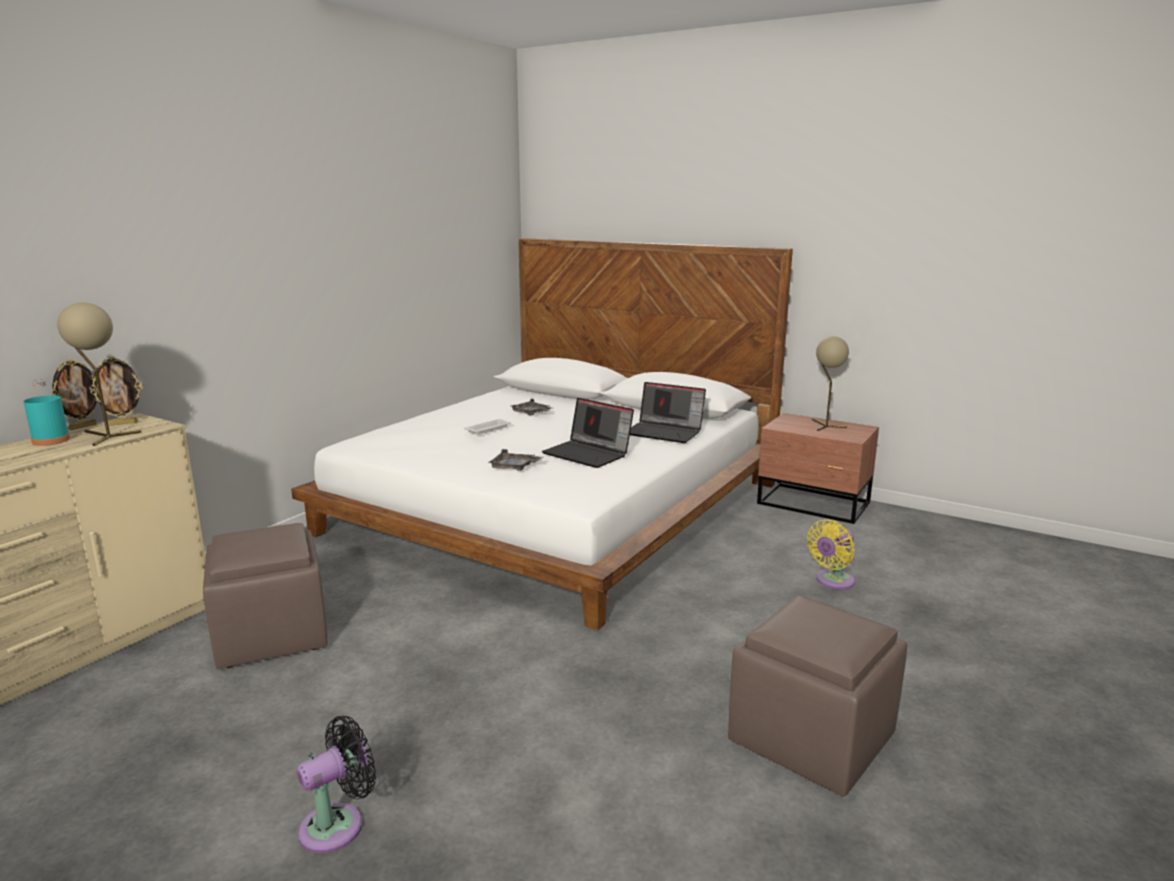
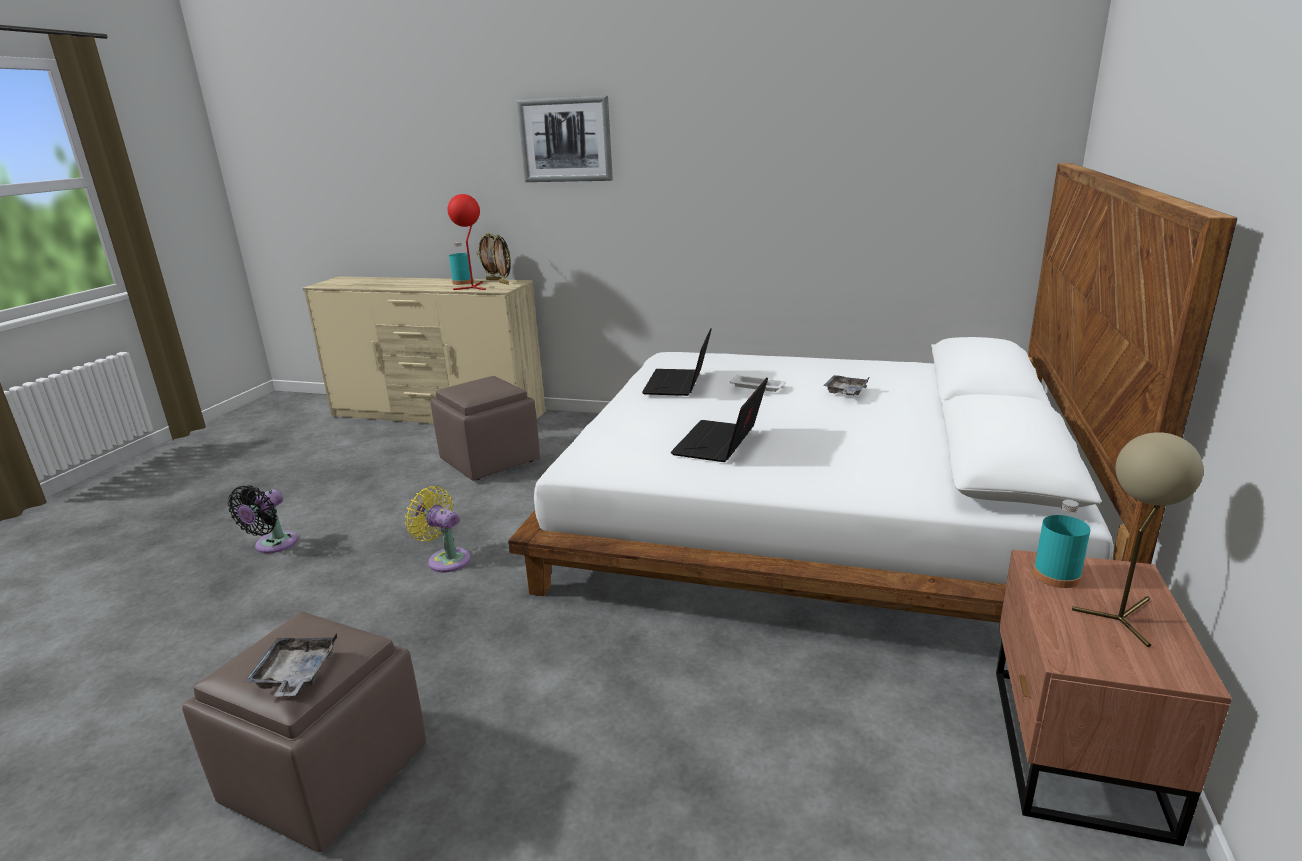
camera: 75 degrees right, 5 degrees up
beige table lamp [57,302,141,446] -> red table lamp [448,194,486,290]
black fan [296,716,376,853] -> black fan turned 75 degrees clockwise [228,485,298,554]
grey tray [488,449,543,471] -> grey tray moved to [243,634,337,697]
laptop [630,382,706,443] -> laptop moved to [642,328,712,396]
yellow fan [807,519,855,589] -> yellow fan moved to [405,486,471,573]
none -> picture [517,96,613,182]
none -> turquoise bottle [1033,500,1091,588]

